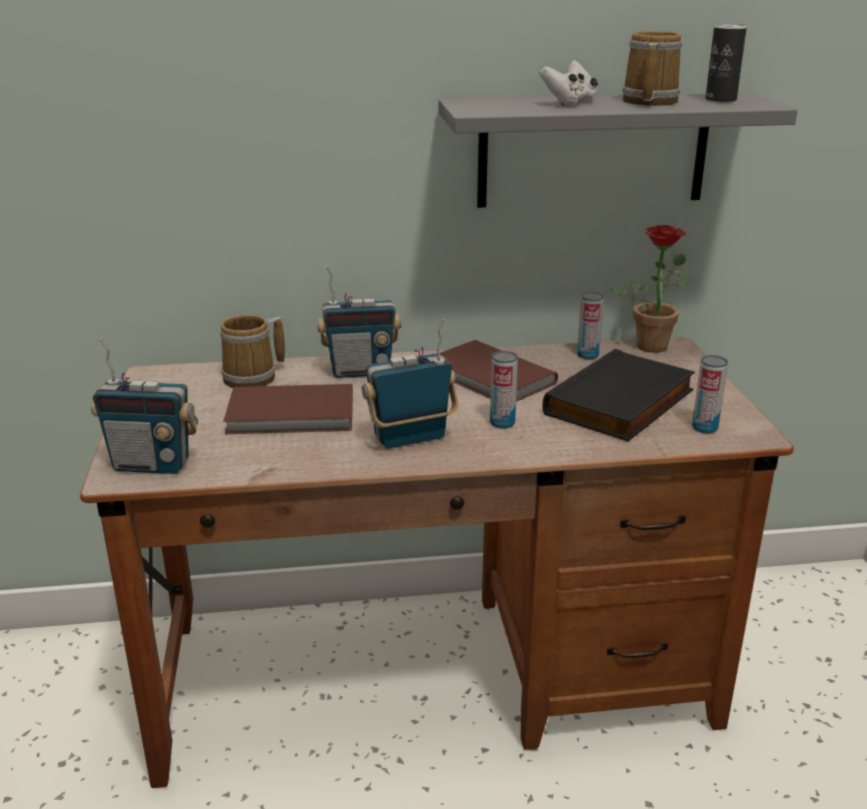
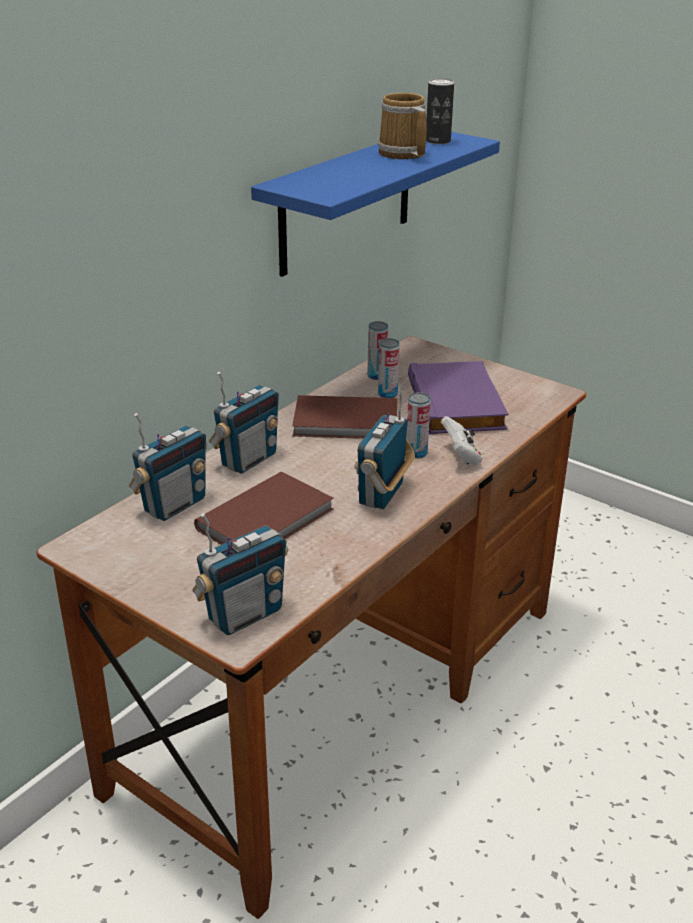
camera: 45 degrees left, 5 degrees up
mug [220,315,285,388] -> radio [129,413,207,521]
grey shelf [438,92,798,208] -> blue shelf [251,132,500,277]
white game controller [540,60,598,105] -> white game controller moved to [441,416,483,466]
black book [542,349,695,441] -> purple book [408,361,508,434]
potted plant [611,225,691,353] -> none
can [692,355,728,433] -> can moved to [378,338,400,398]

